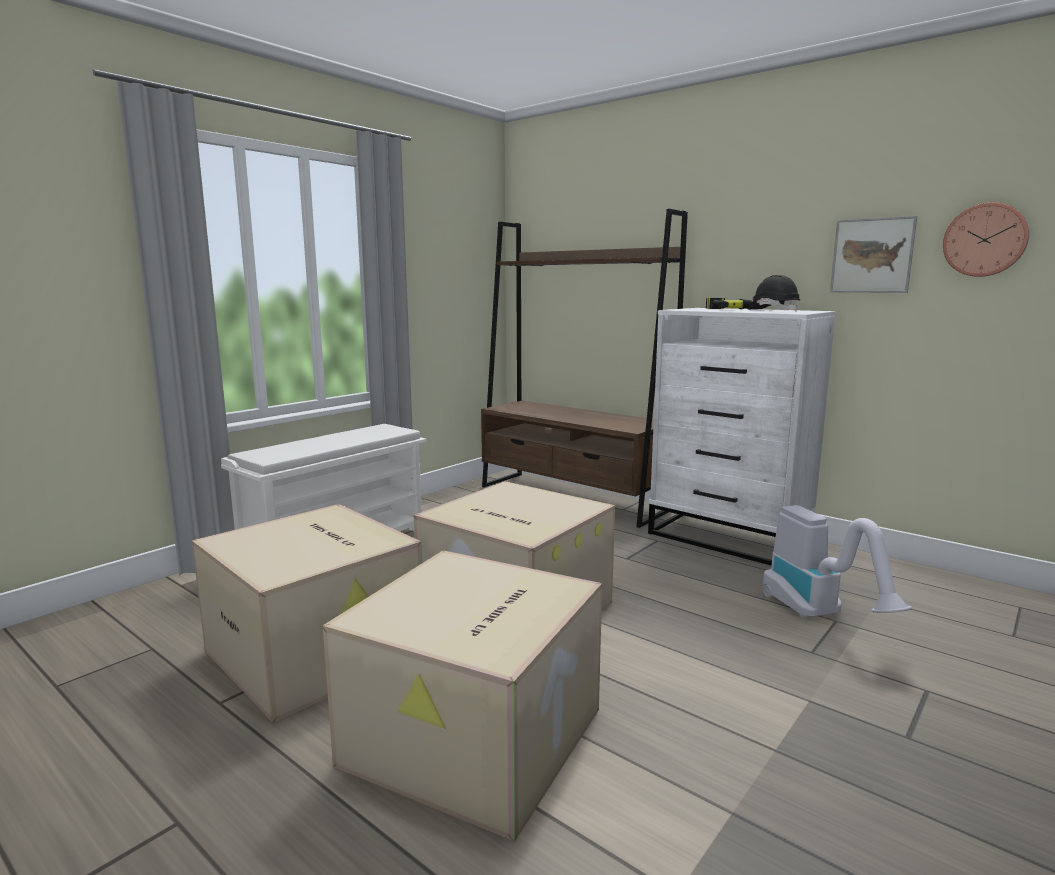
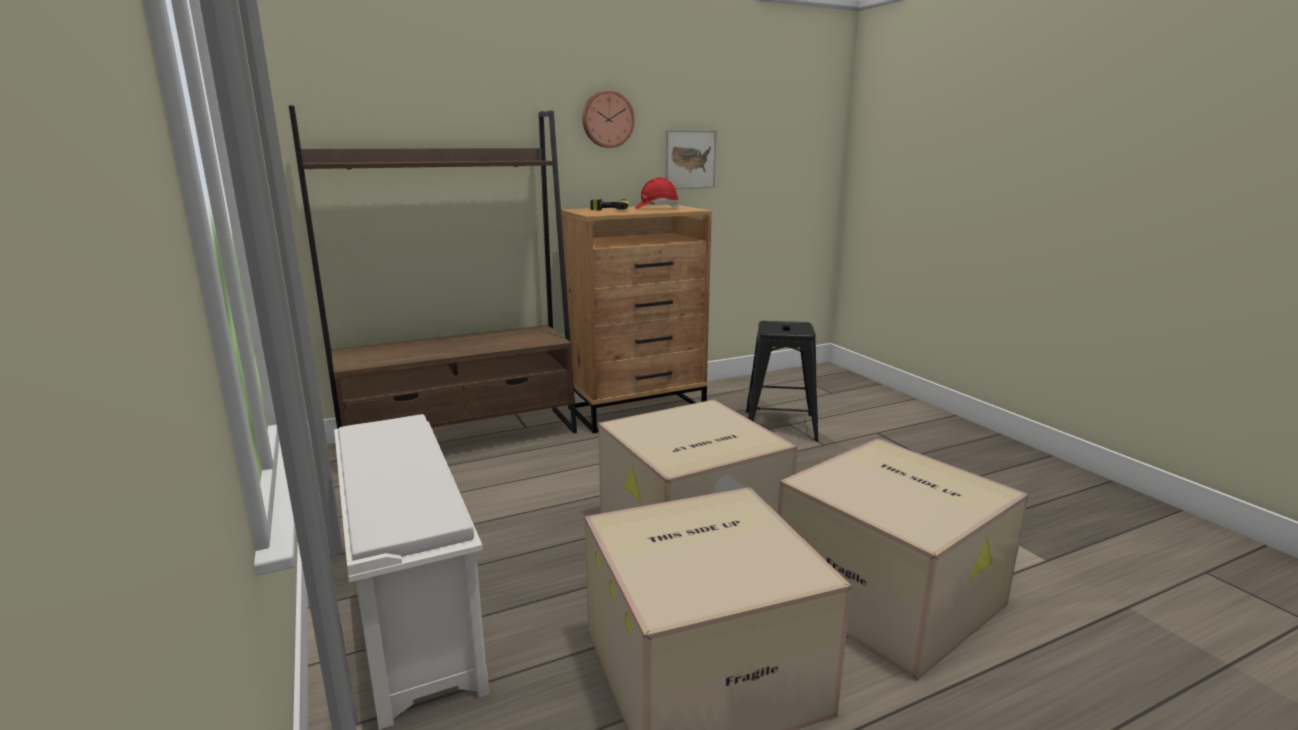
camera: 65 degrees left, 5 degrees up
white dresser [648,308,835,566] -> brown dresser [561,205,712,434]
black hard hat [747,275,800,312] -> red hard hat [635,178,679,209]
vacuum cleaner [763,505,912,618] -> black stool [746,321,819,442]
wall clock [943,202,1029,277] -> wall clock moved to [582,90,635,148]

